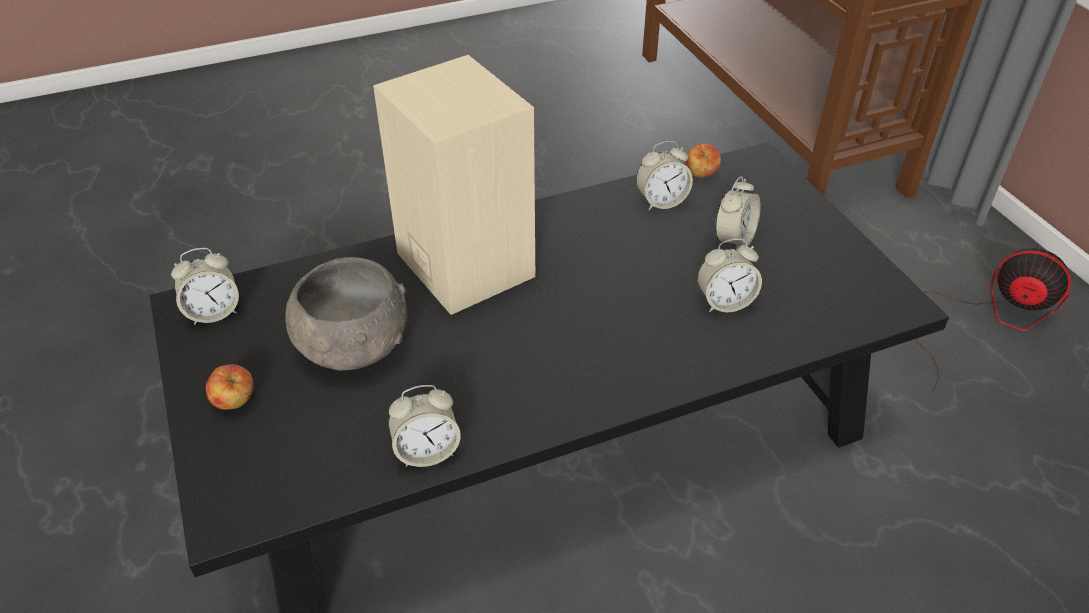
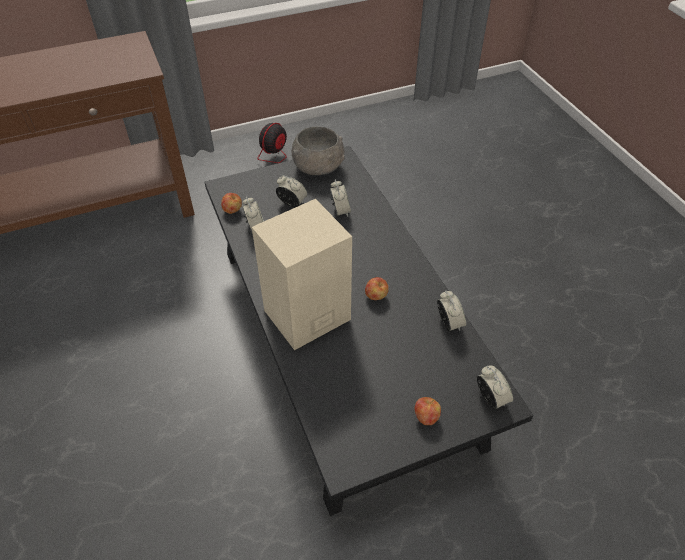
camera: 90 degrees left, 5 degrees up
alarm clock [171,248,239,325] -> alarm clock moved to [477,365,513,410]
grey bowl [285,257,407,371] -> grey bowl moved to [292,127,345,175]
none -> apple [365,277,389,300]

